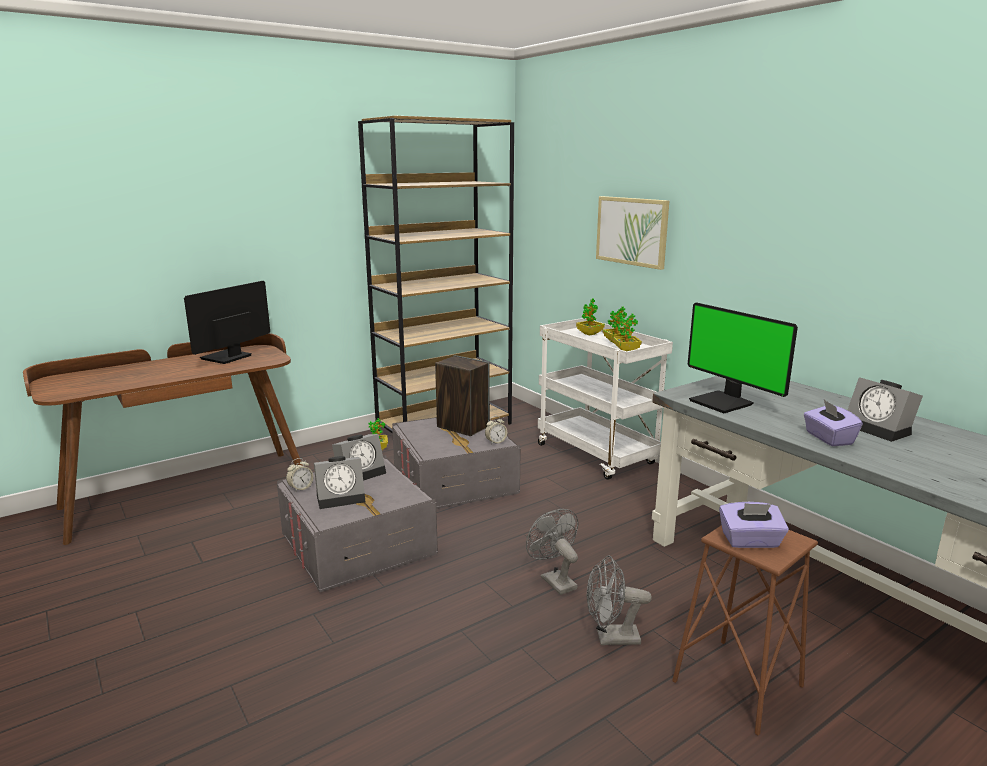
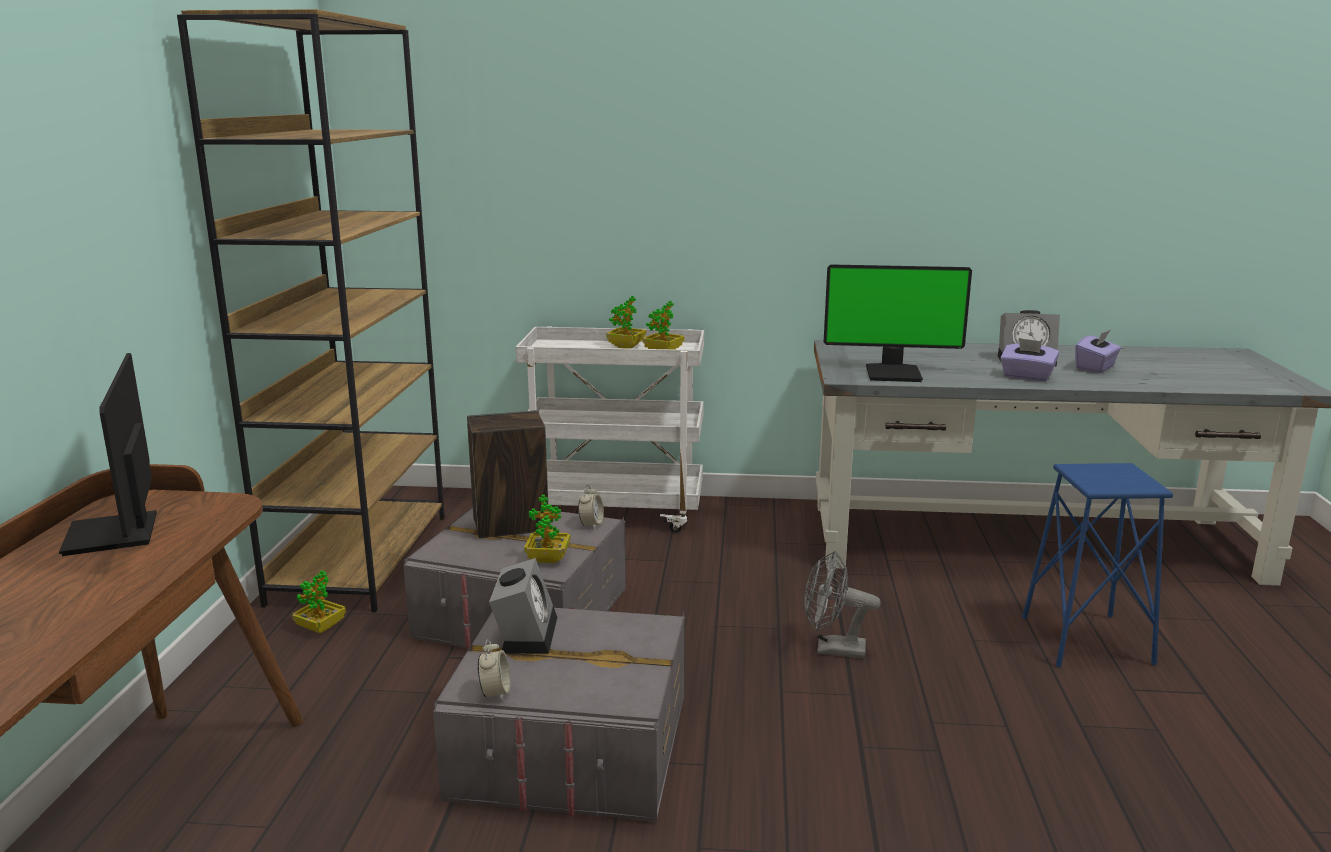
camera: 50 degrees left, 0 degrees up
alarm clock [314,456,365,509] -> none
potted plant [576,298,605,336] -> potted plant moved to [524,495,570,563]
grey fan [587,555,652,645] -> none
picture [596,196,669,270] -> none
brown stool [672,525,818,735] -> blue stool [1022,463,1173,668]
purple tissue box [719,502,789,548] -> purple tissue box moved to [1075,330,1121,373]

